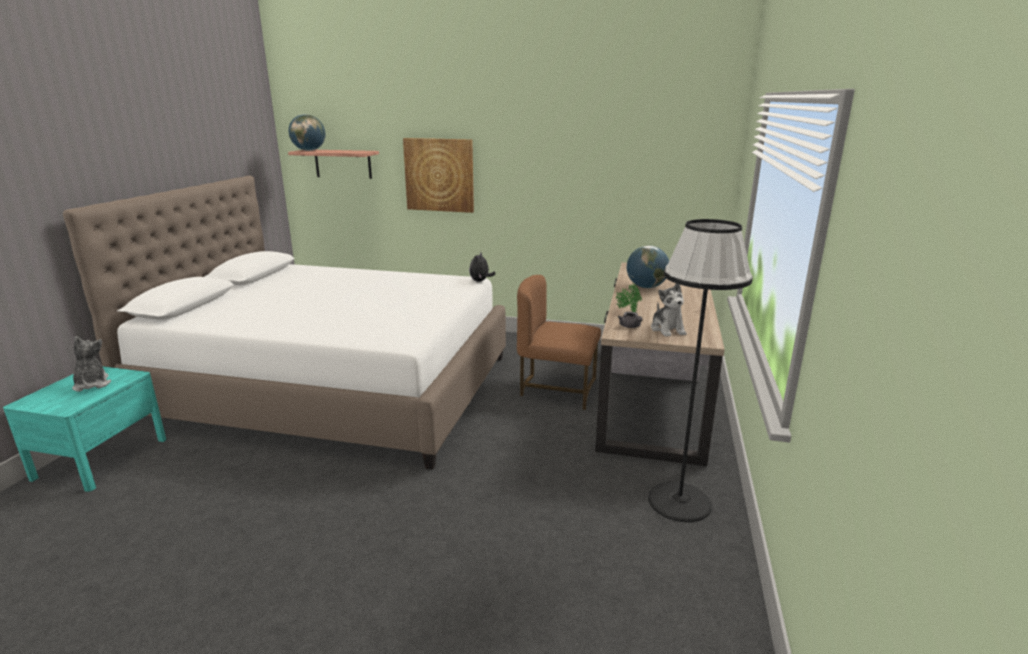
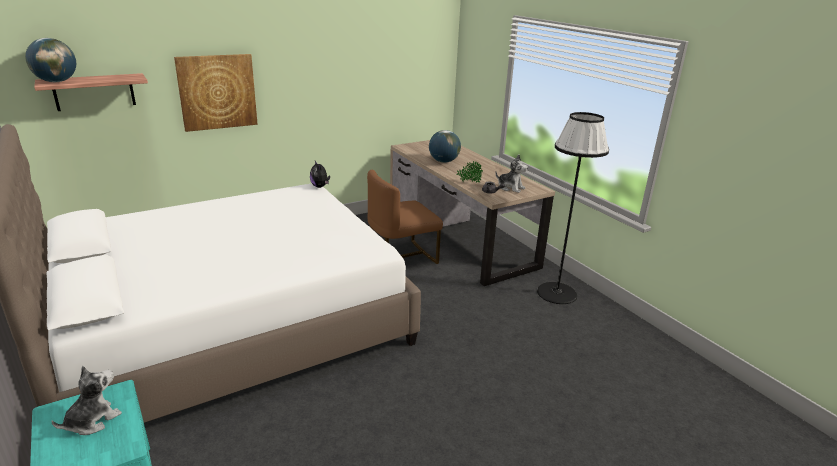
camera: 45 degrees left, 5 degrees up
plush toy [72,336,111,392] -> plush toy turned 105 degrees clockwise [51,366,122,435]

